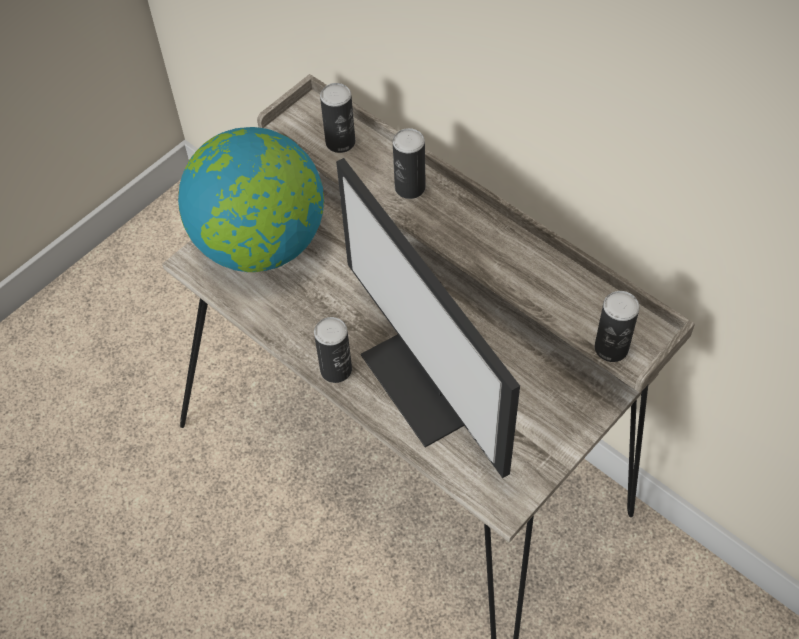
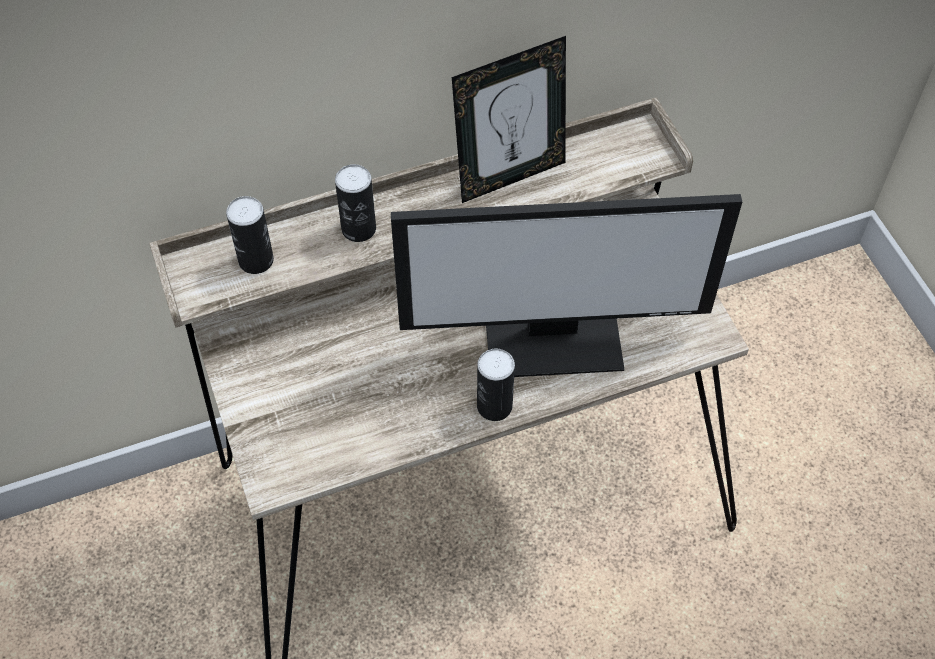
camera: 65 degrees left, 0 degrees up
globe [178,127,324,272] -> none
can [595,291,640,362] -> none
none -> picture frame [452,36,566,203]

